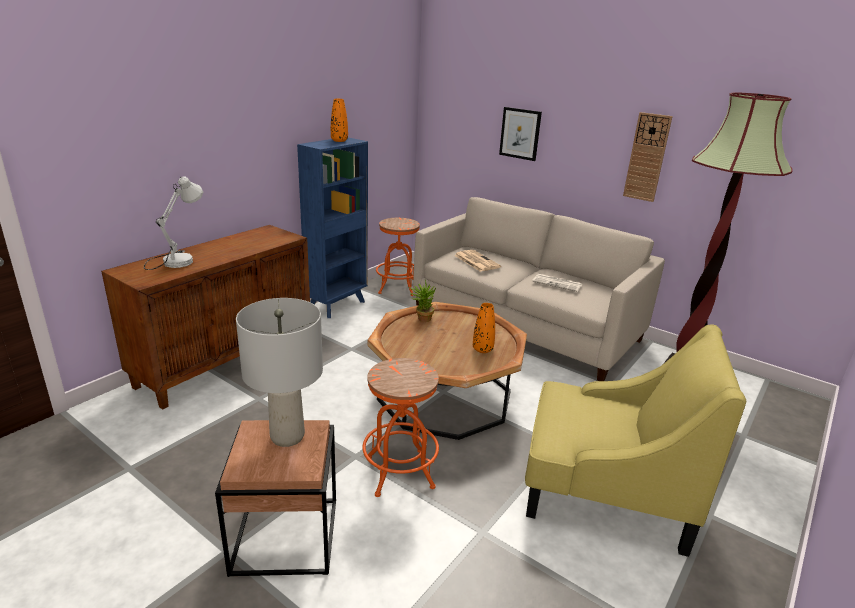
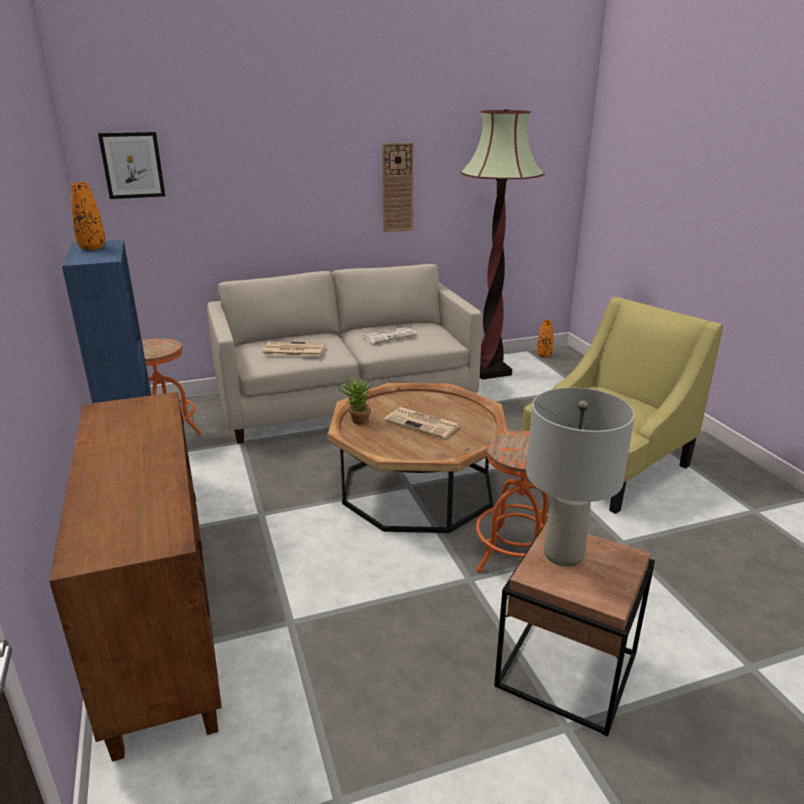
camera: 55 degrees left, 0 degrees up
white table lamp [144,176,204,270] -> none
orange vase [473,303,495,353] -> orange vase moved to [537,320,553,357]
picture [499,107,542,161] -> picture moved to [98,132,165,199]
none -> newspaper [384,407,461,439]

